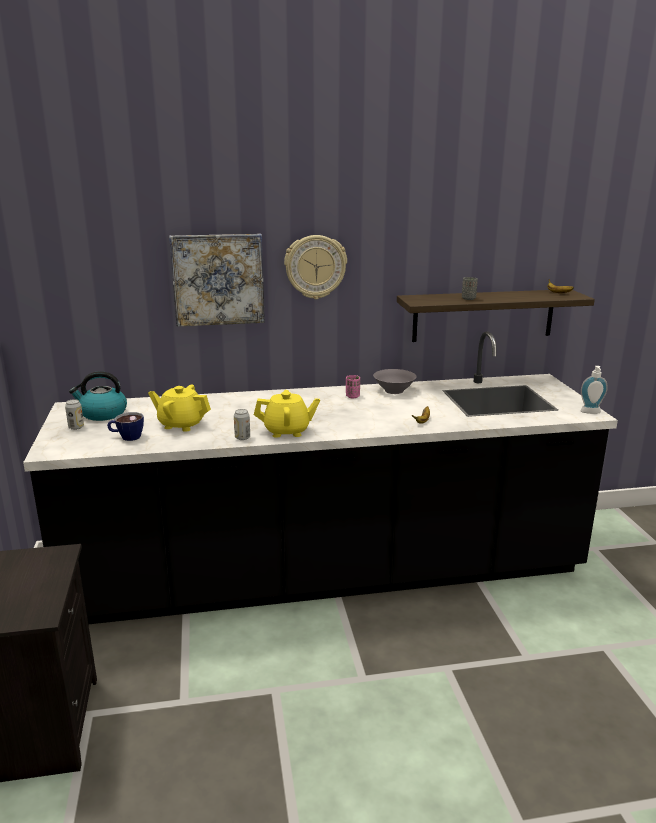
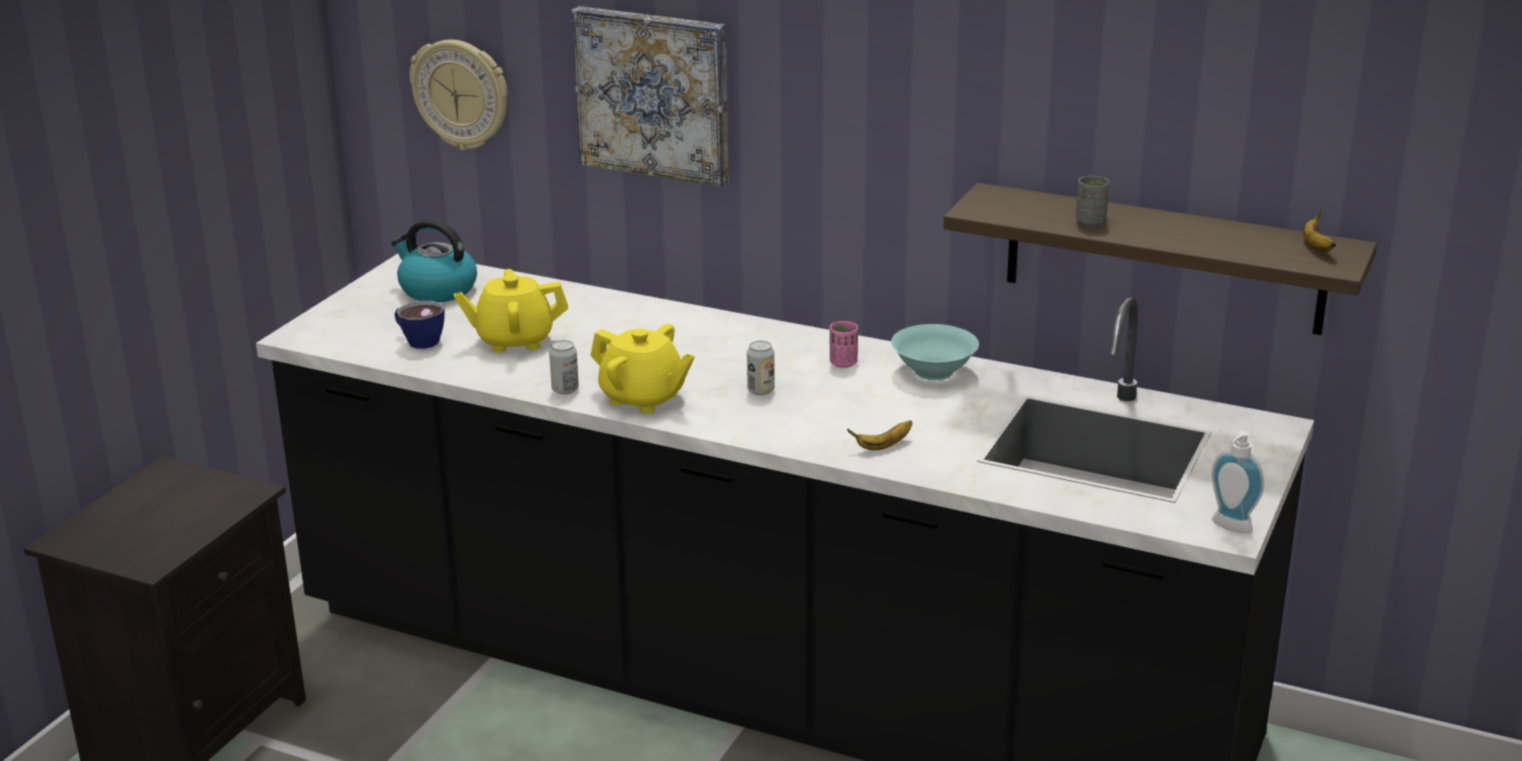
camera: 35 degrees right, 5 degrees up
can [65,399,84,430] -> can moved to [747,341,775,395]
yellow teapot [148,385,211,432] -> yellow teapot turned 60 degrees counterclockwise [454,269,568,353]
wall clock [284,235,347,299] -> wall clock moved to [410,39,508,150]
grey bowl [373,369,417,394] -> turquoise bowl [891,324,979,380]

